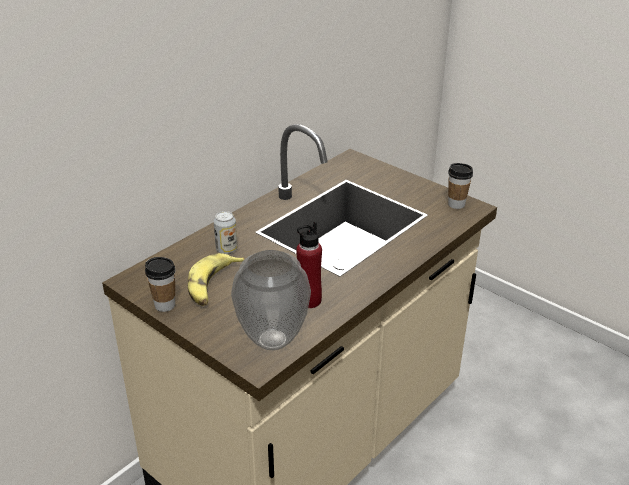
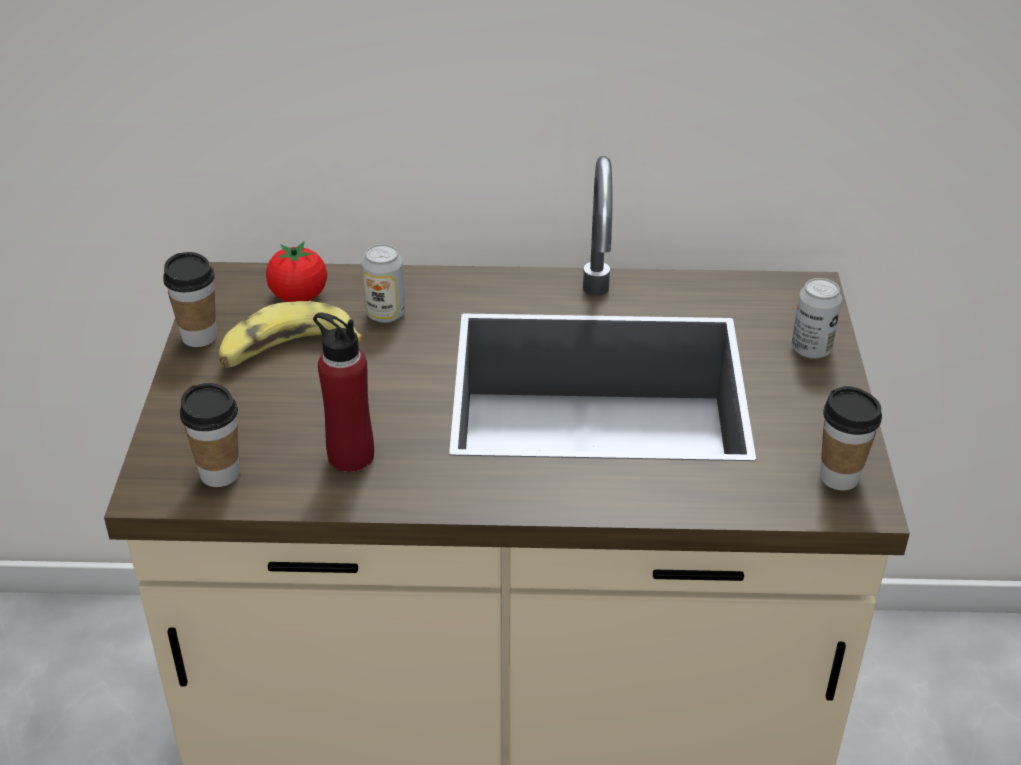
camera: 50 degrees right, 5 degrees up
vase [231,250,311,350] -> cup [180,383,239,487]
none -> tomato [266,242,327,302]
none -> can [792,278,842,359]

